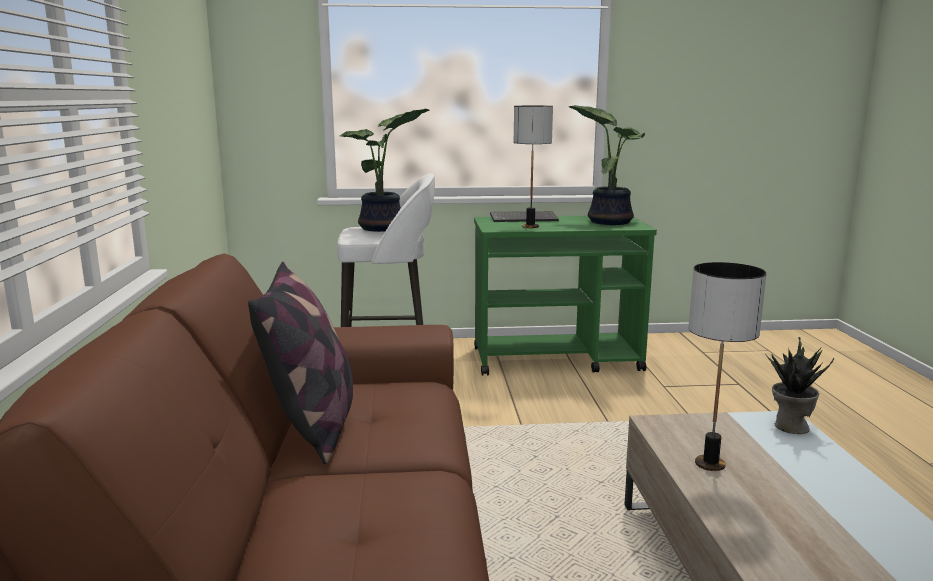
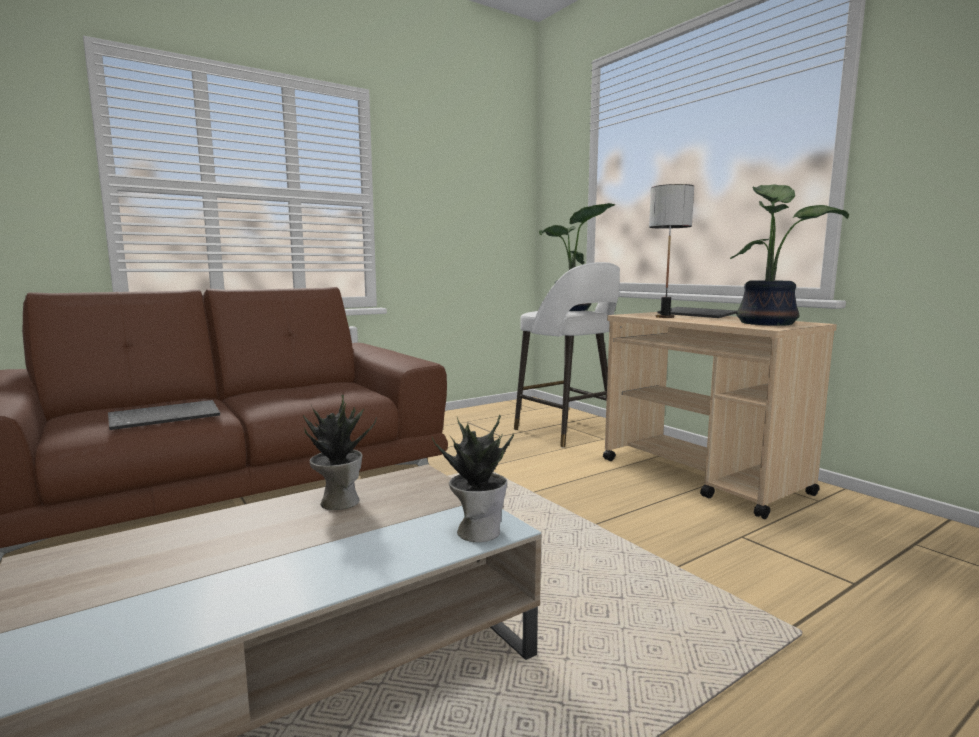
camera: 60 degrees right, 5 degrees down
pillow [248,261,353,464] -> none
green cart [474,216,657,376] -> beige cart [603,312,837,519]
table lamp [688,262,766,471] -> potted plant [303,394,377,510]
none -> keyboard [108,400,220,430]

